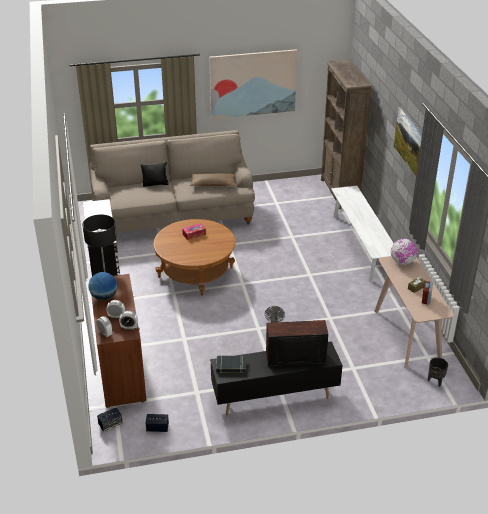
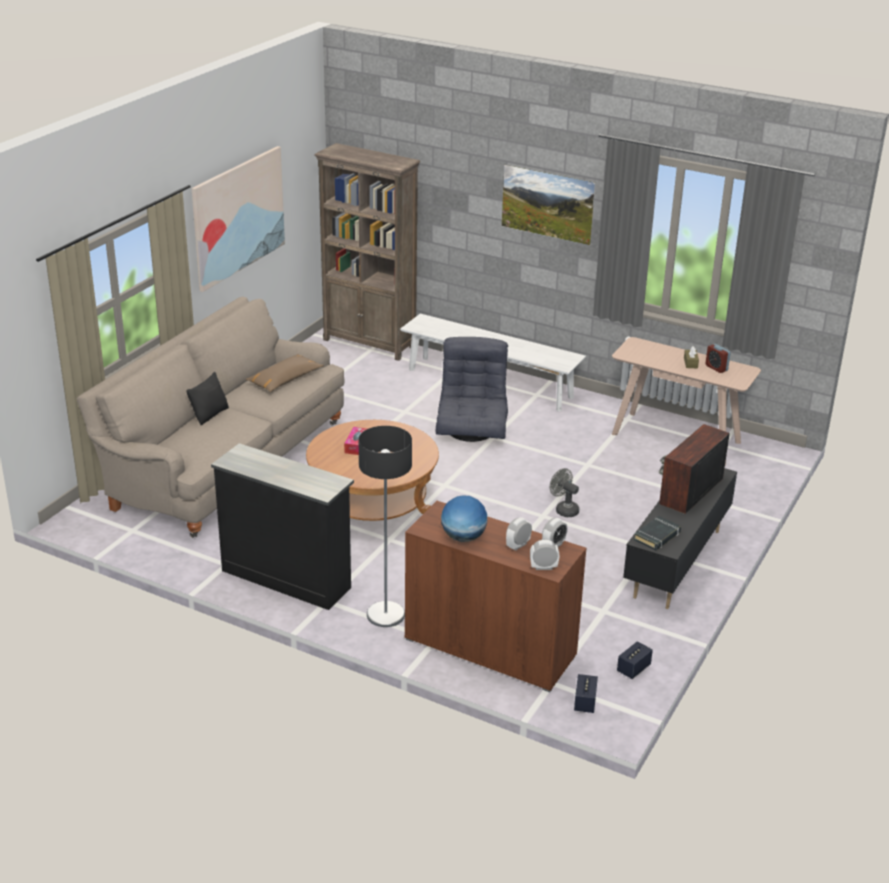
camera: 50 degrees left, 5 degrees down
globe [391,239,417,265] -> none
black planter [428,358,448,387] -> none
none -> grey armchair [436,337,508,442]

